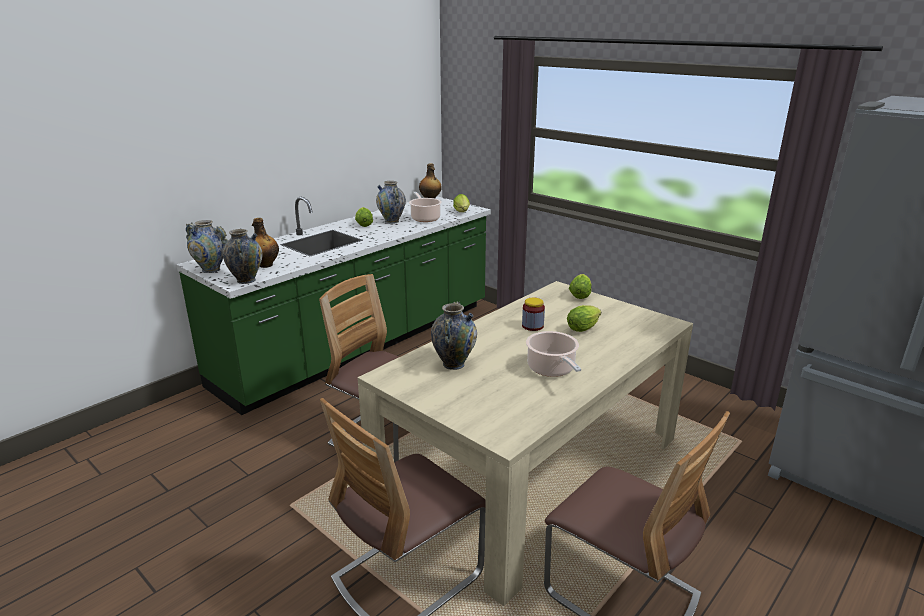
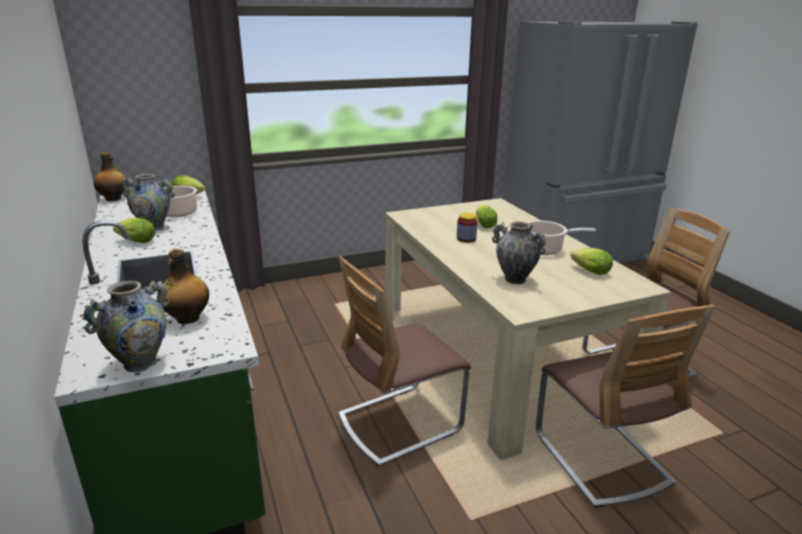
camera: 65 degrees left, 0 degrees up
vase [222,228,262,284] -> none
lettuce [569,274,591,299] -> lettuce moved to [571,248,613,275]

